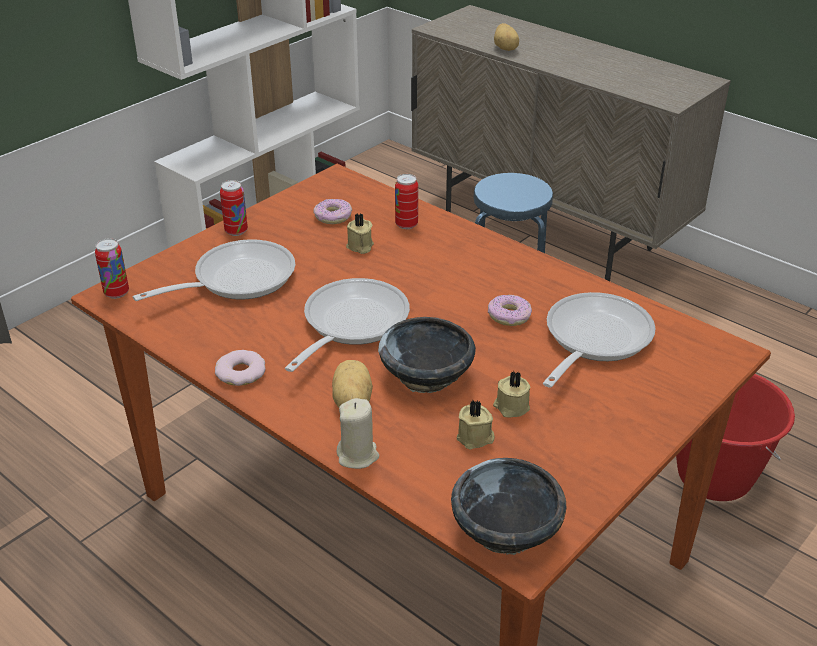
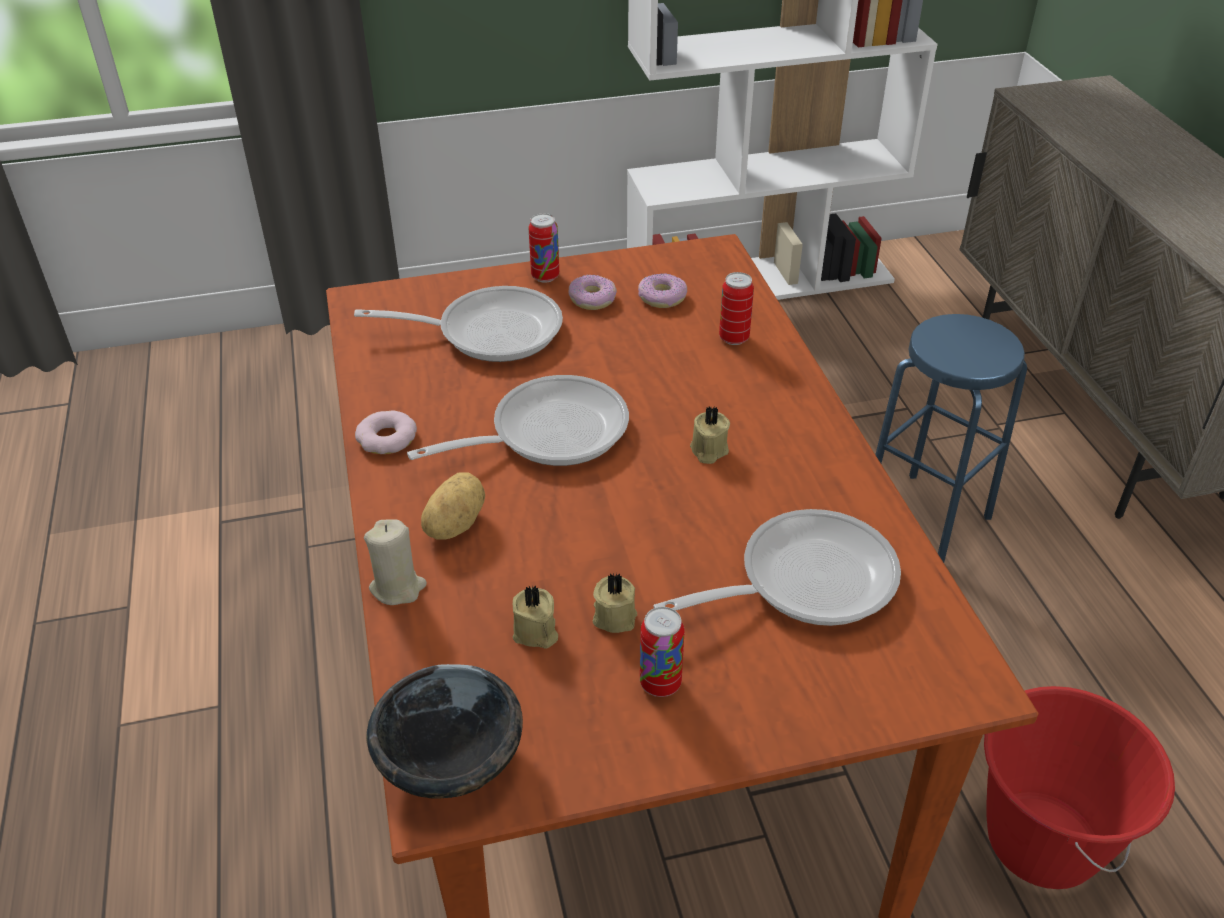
camera: 35 degrees right, 5 degrees up
can [95,238,129,299] -> can moved to [640,607,685,697]
beige candle [346,213,374,254] -> beige candle moved to [690,406,730,464]
black bowl [378,317,476,393] -> none
donut [488,295,532,326] -> donut moved to [569,275,617,310]
potato [494,23,519,51] -> none

